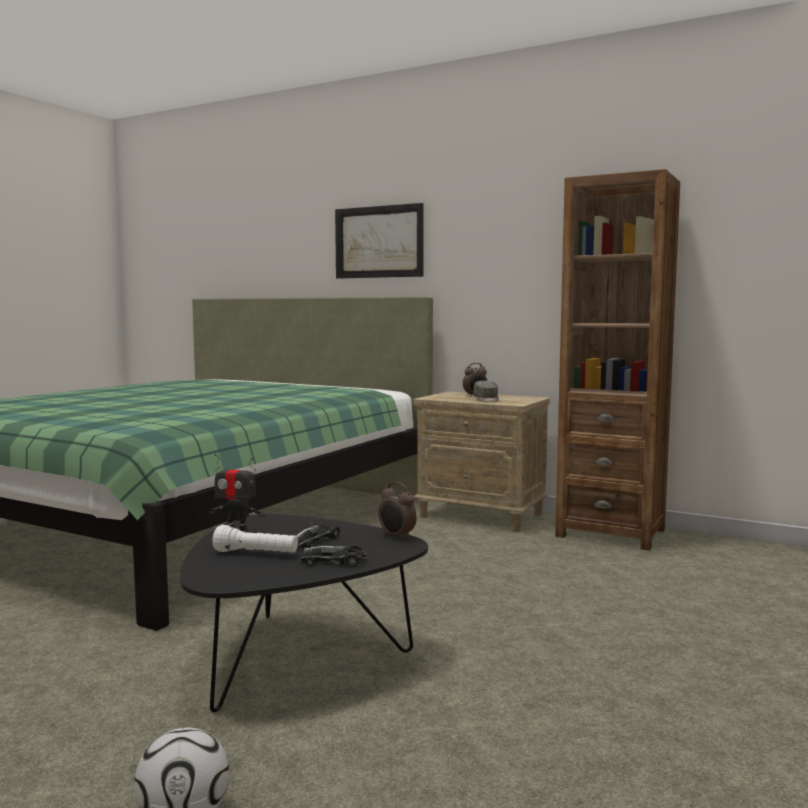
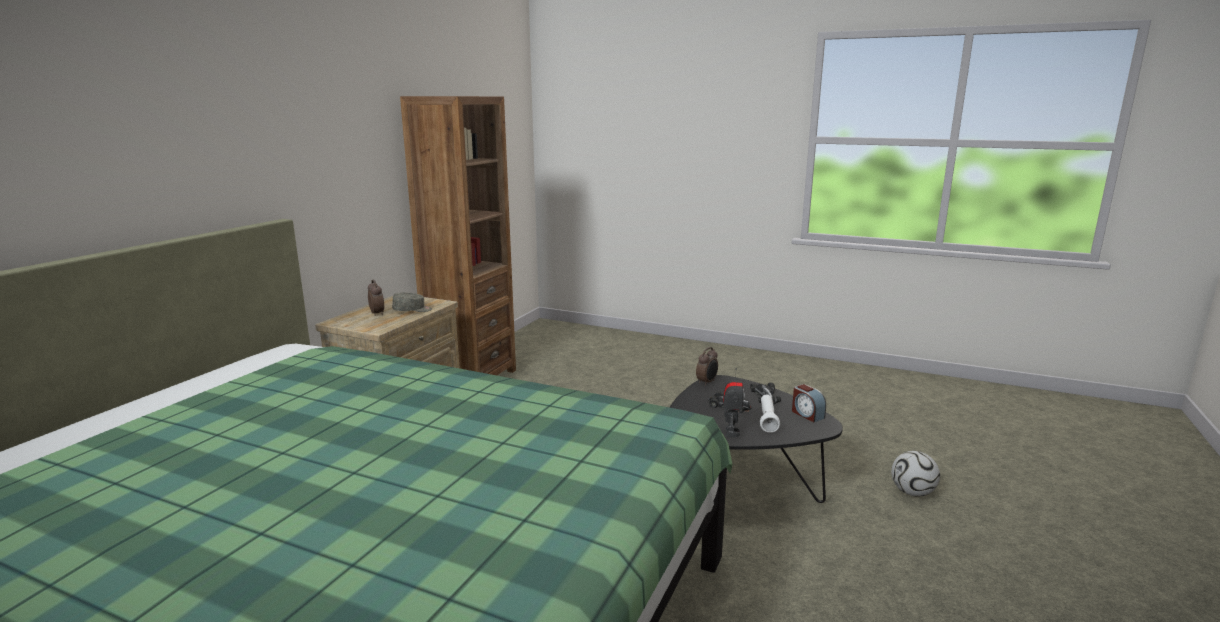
camera: 95 degrees left, 10 degrees up
picture [335,203,424,279] -> none
none -> alarm clock [792,384,826,422]

